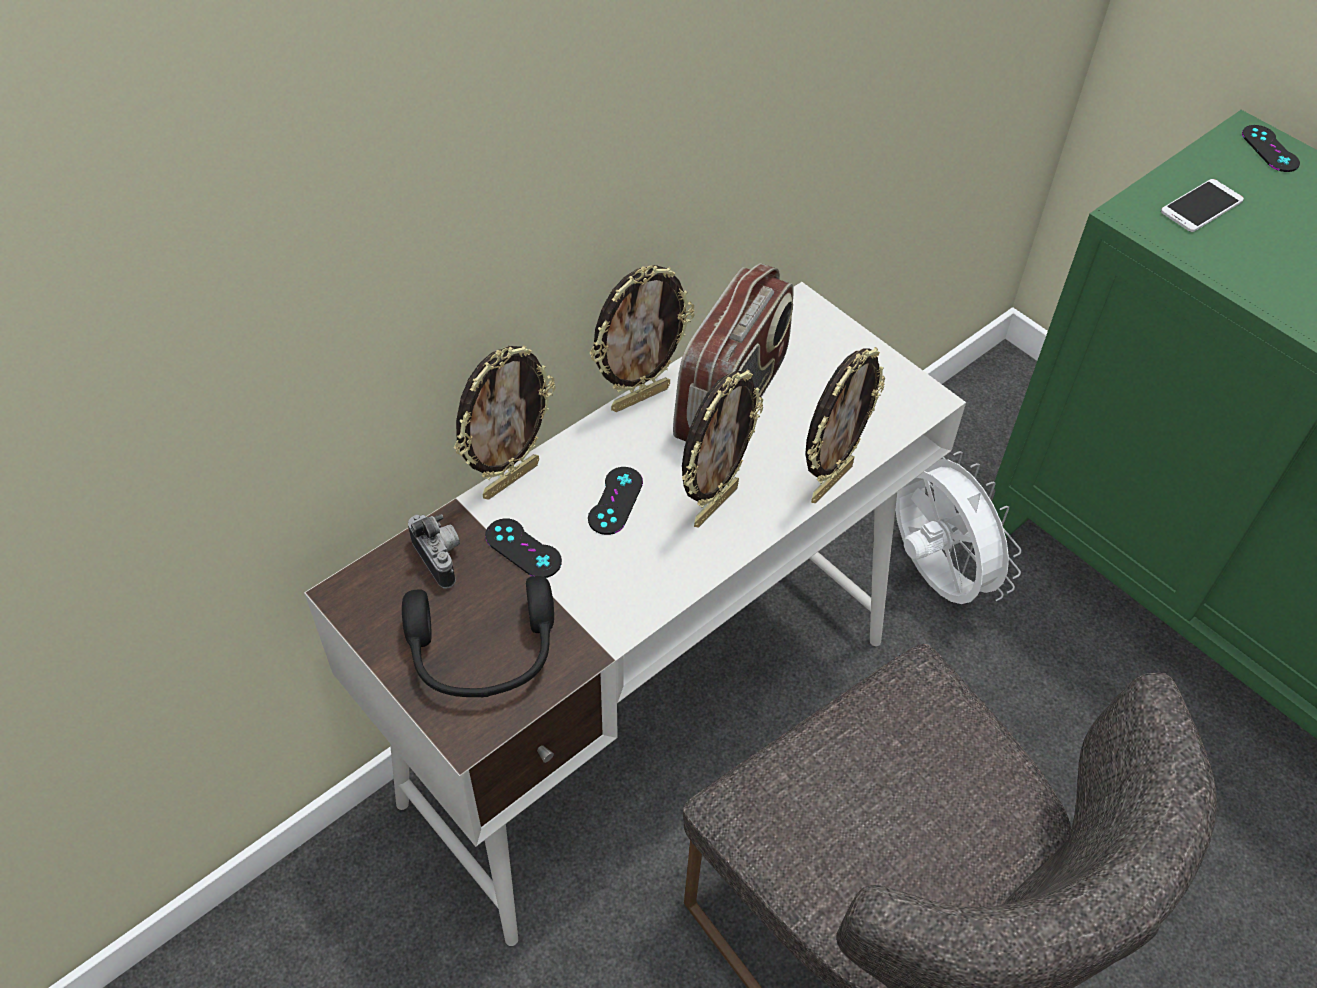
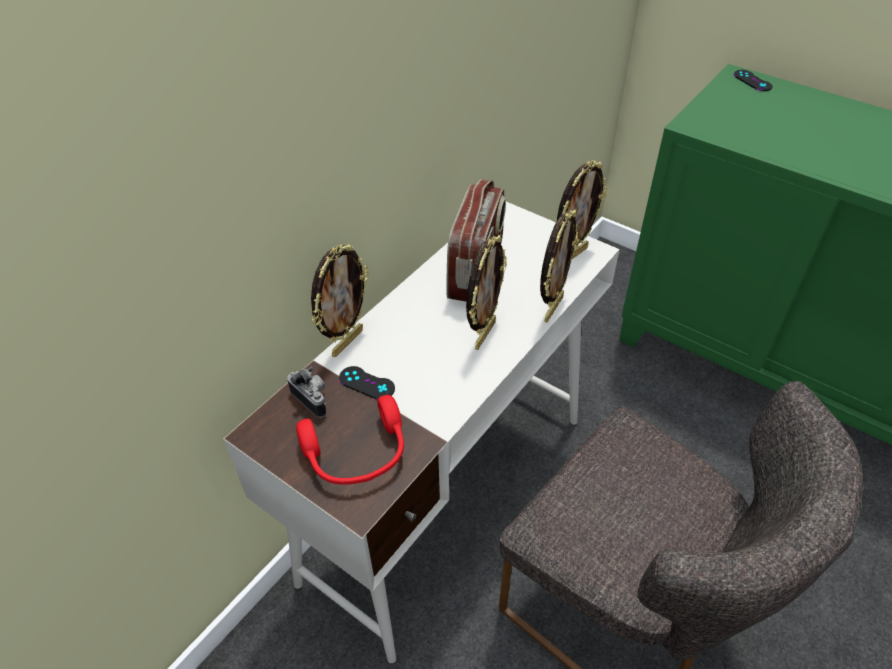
camera: 10 degrees left, 5 degrees down
black headphones [402,576,554,698] -> red headphones [296,395,404,485]
black game controller [588,467,643,535] -> none
picture frame [589,265,694,412] -> picture frame moved to [557,160,607,259]
white fan [895,451,1022,604] -> none
phone [1161,179,1244,232] -> none

